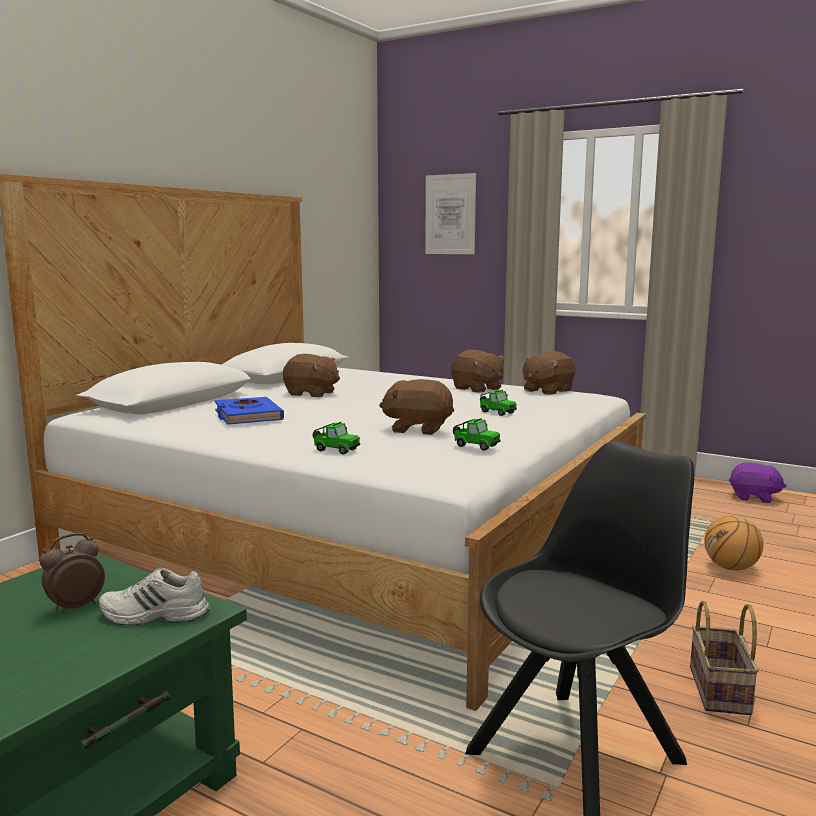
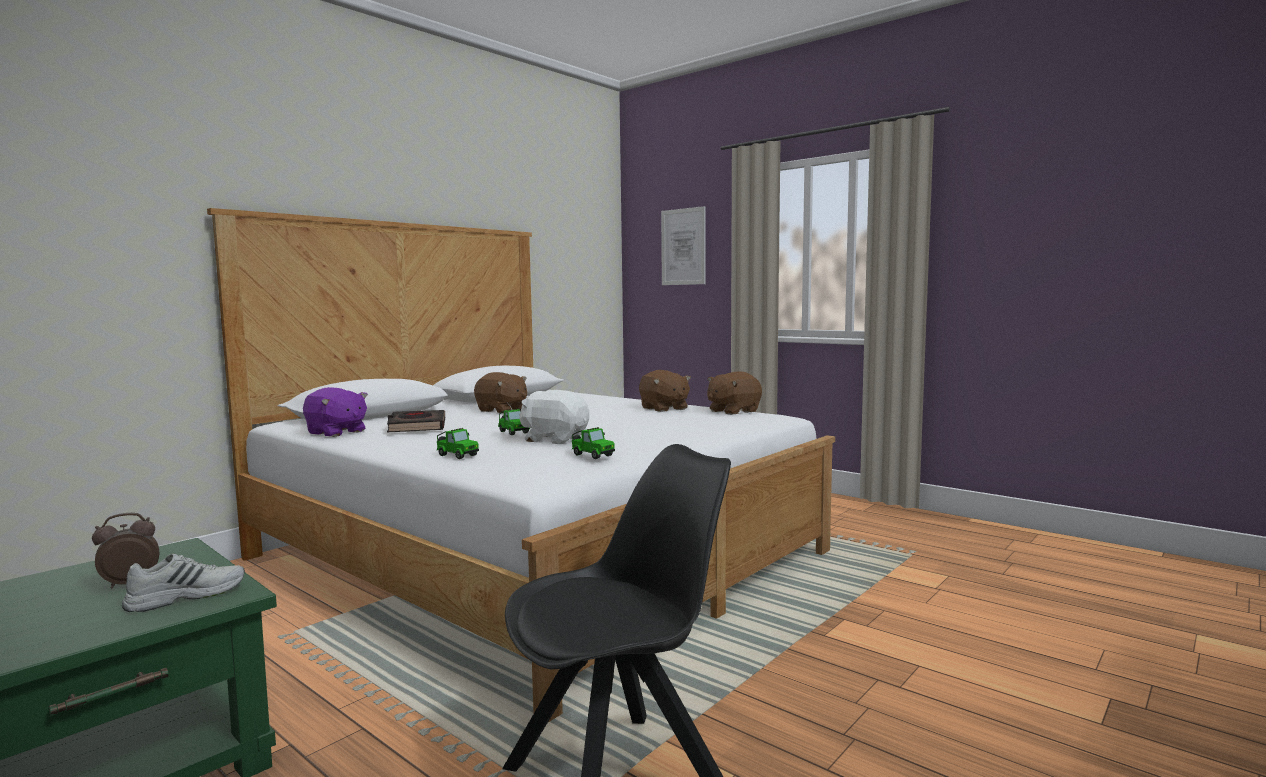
camera: 10 degrees right, 5 degrees down
white shoe [98,568,210,625] -> white shoe turned 135 degrees clockwise [122,554,245,612]
blue book [215,397,284,425] -> black book [387,410,445,432]
brown plush toy [379,379,454,435] -> white plush toy [519,390,589,444]
toy car [480,390,517,416] -> toy car moved to [498,408,530,435]
basket [690,601,759,715] -> none
basketball [704,515,763,571] -> none
purple plush toy [729,463,787,503] -> purple plush toy moved to [303,387,368,437]

